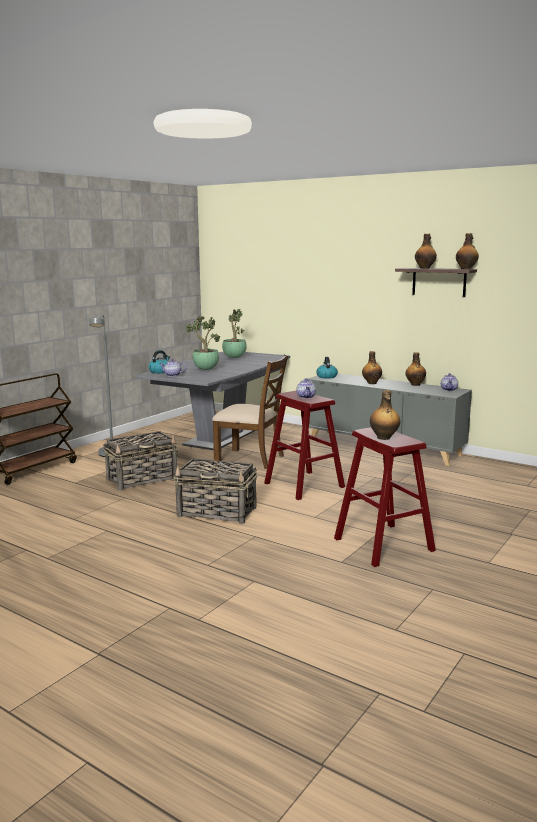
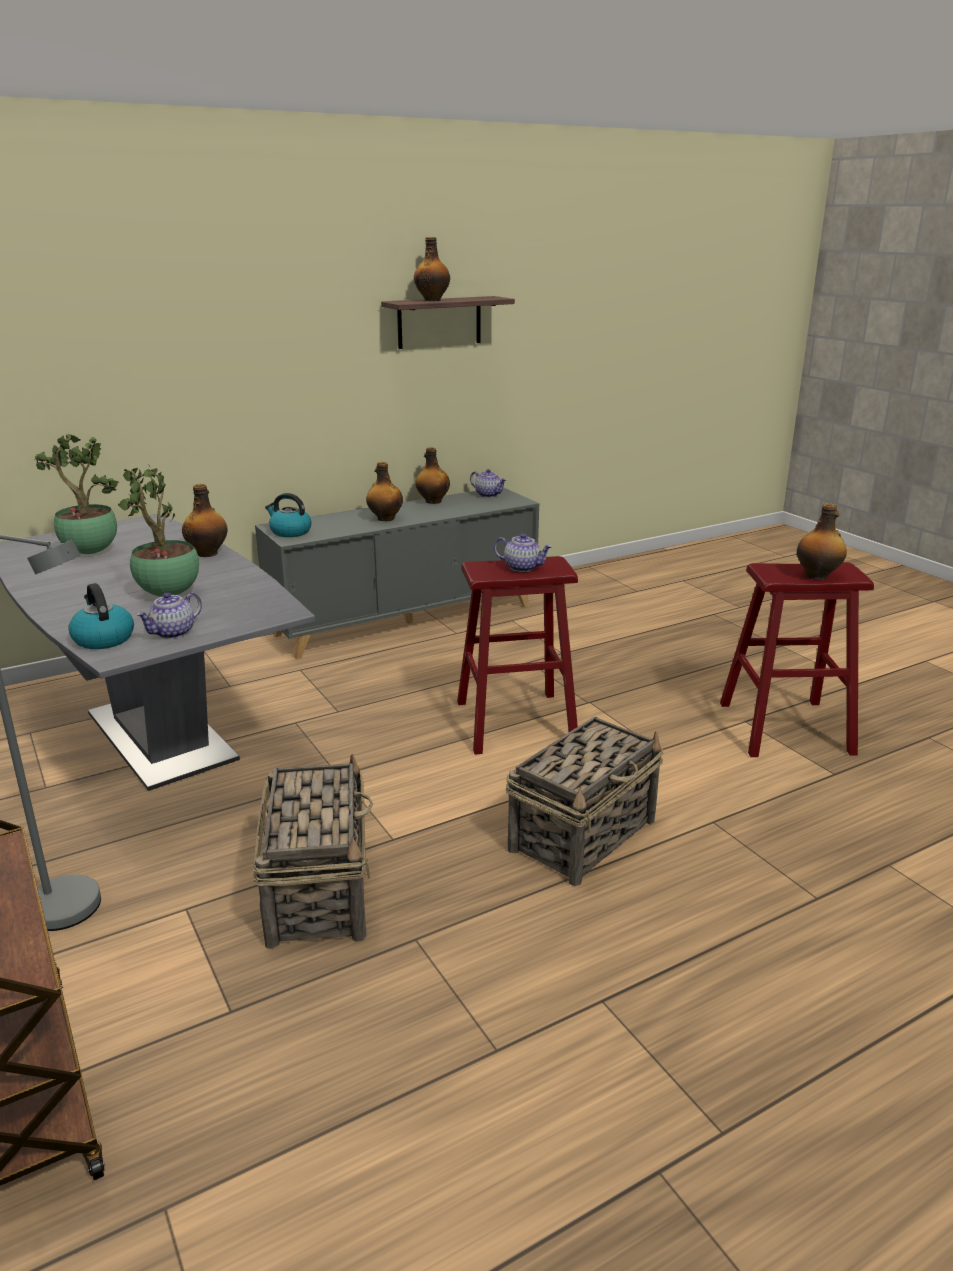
camera: 65 degrees left, 10 degrees up
brown chair [212,354,288,469] -> none
bottle [456,233,479,269] -> bottle moved to [182,484,227,557]

